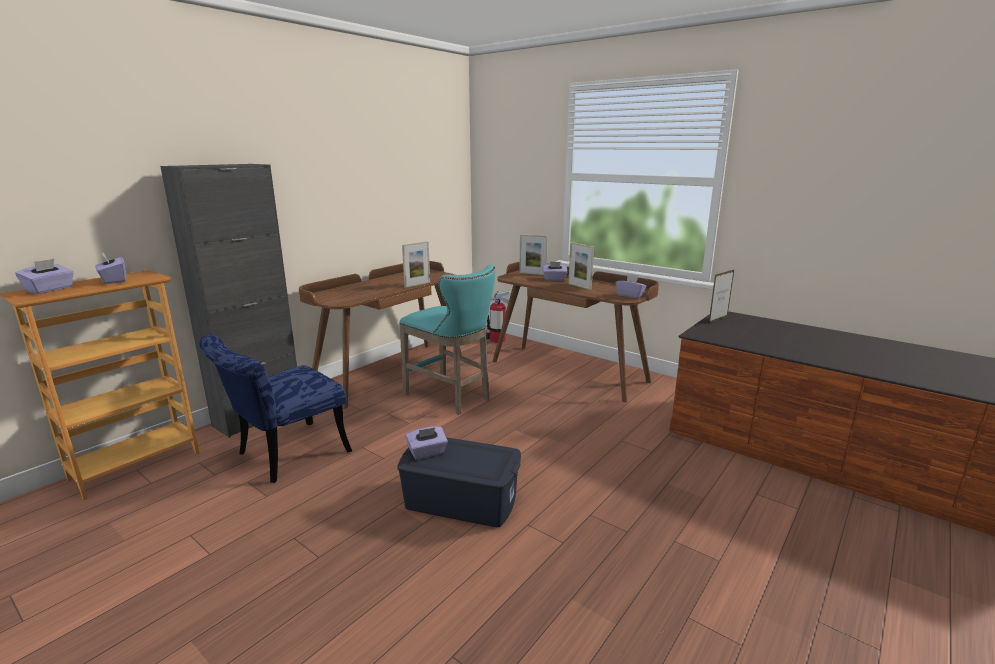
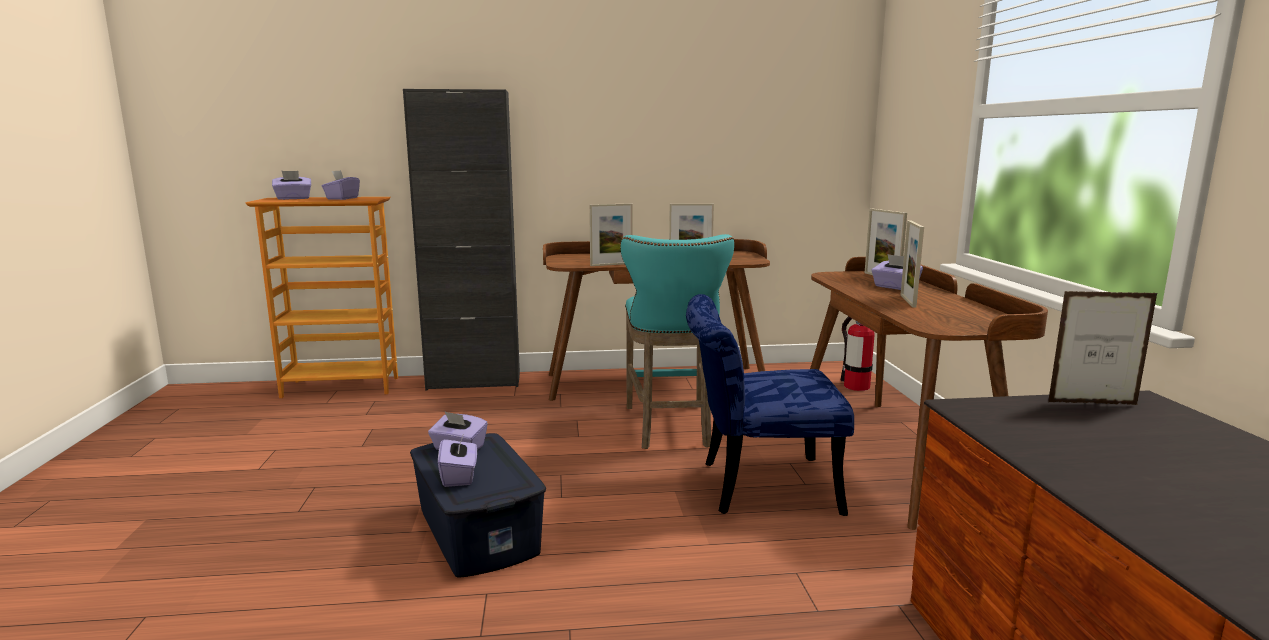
camera: 45 degrees right, 5 degrees down
blue chair [200,334,352,483] -> blue chair moved to [686,294,854,516]
purple tissue box [616,274,647,298] -> purple tissue box moved to [438,431,477,487]
none -> picture frame [589,203,633,266]

